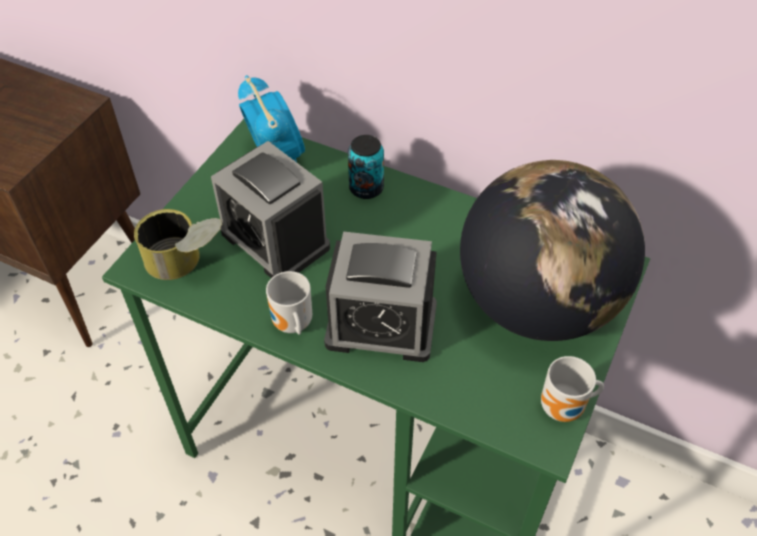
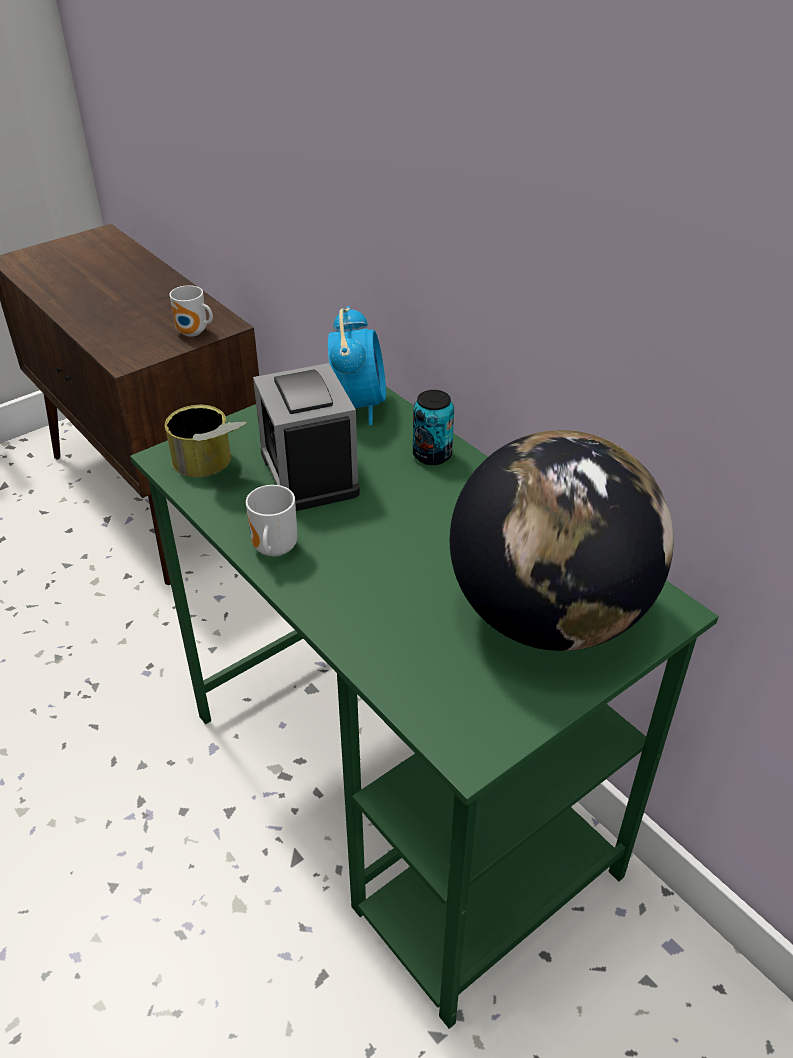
camera: 25 degrees right, 10 degrees down
alarm clock [324,231,437,362] -> none
mug [541,356,604,422] -> mug moved to [170,285,213,337]

